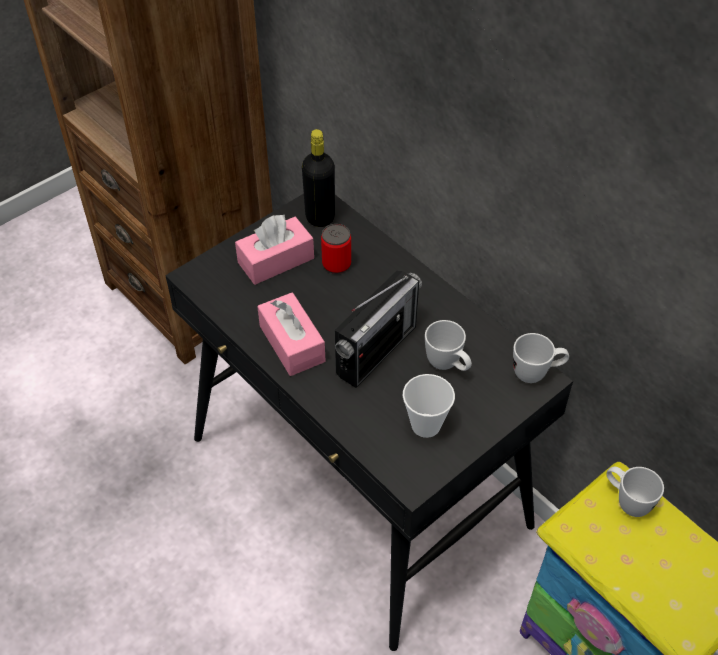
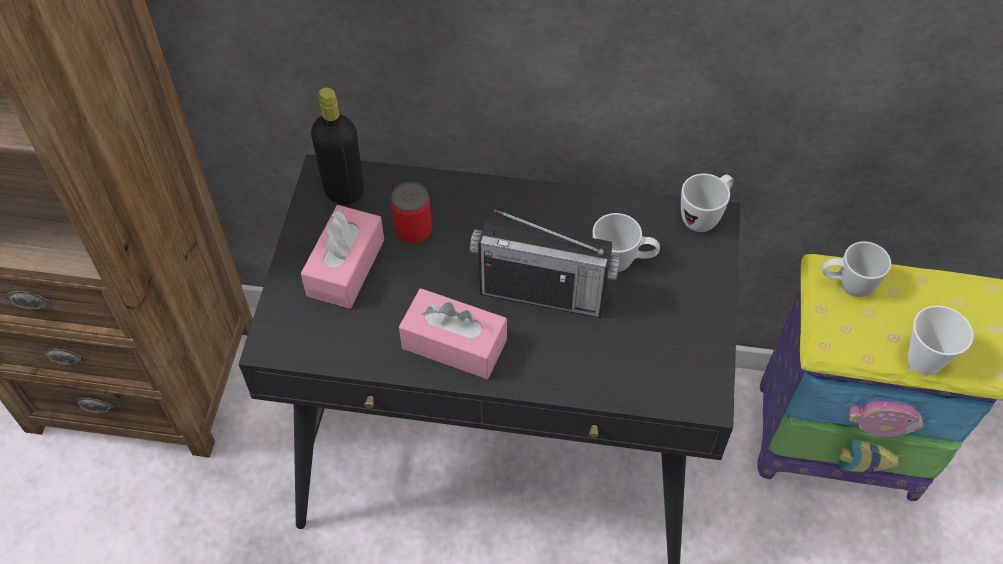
camera: 40 degrees left, 5 degrees up
radio [335,271,422,388] -> radio turned 105 degrees clockwise [470,209,620,318]
cup [403,374,455,438] -> cup moved to [908,305,974,375]

